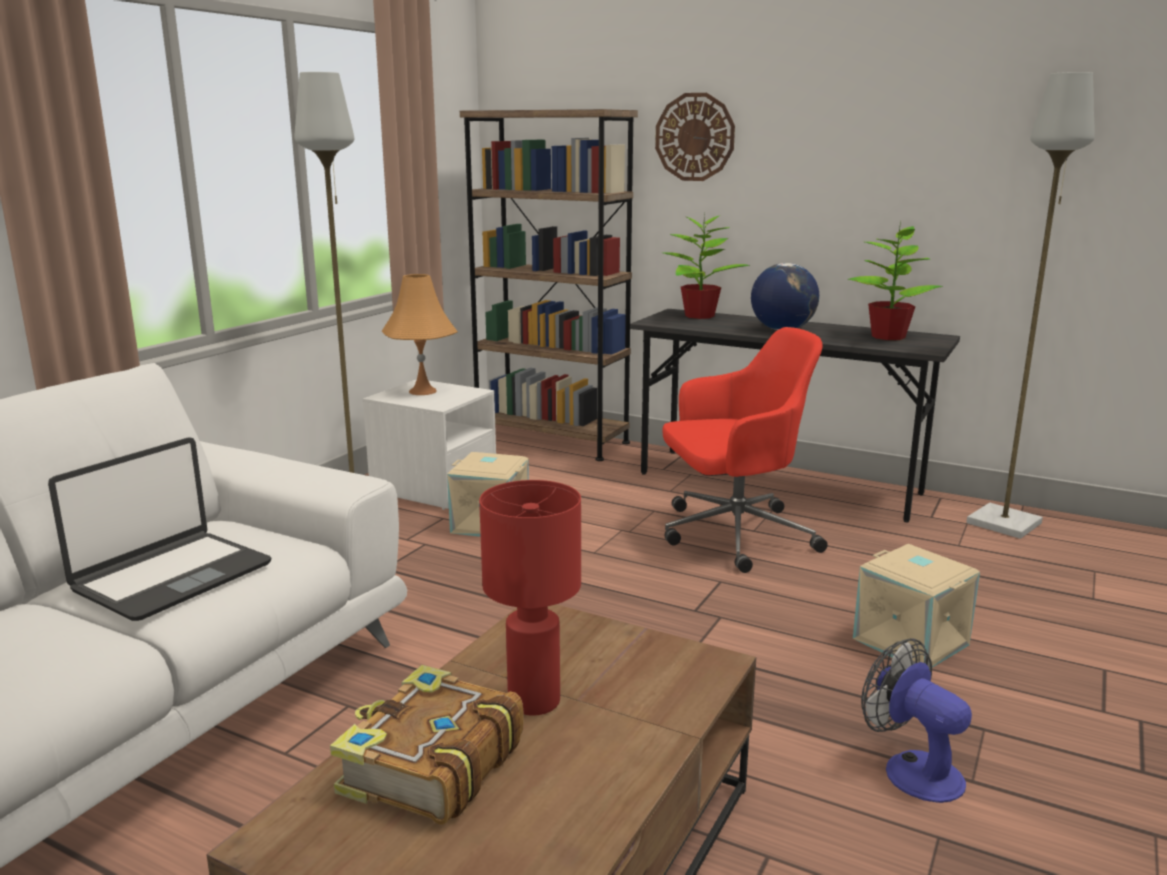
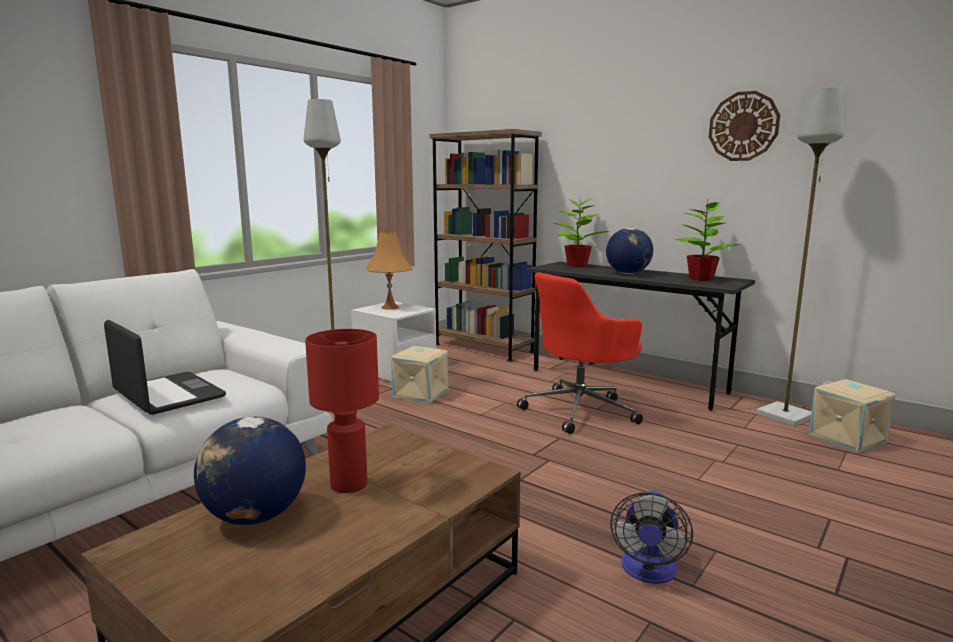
camera: 10 degrees right, 5 degrees down
laptop [48,437,272,621] -> laptop turned 90 degrees counterclockwise [104,320,226,415]
book [330,665,524,825] -> globe [194,417,306,525]
wall clock [655,93,735,181] -> wall clock moved to [709,91,780,161]
red office chair [662,327,828,573] -> red office chair turned 150 degrees clockwise [517,272,643,434]
beige storage box [853,544,980,668] -> beige storage box moved to [809,379,895,453]
fan [861,638,972,803] -> fan turned 135 degrees counterclockwise [610,491,693,584]

